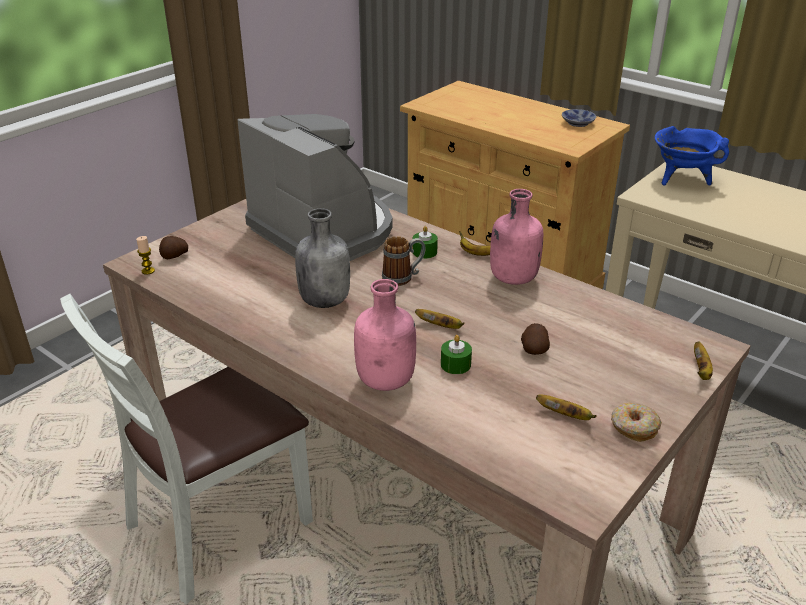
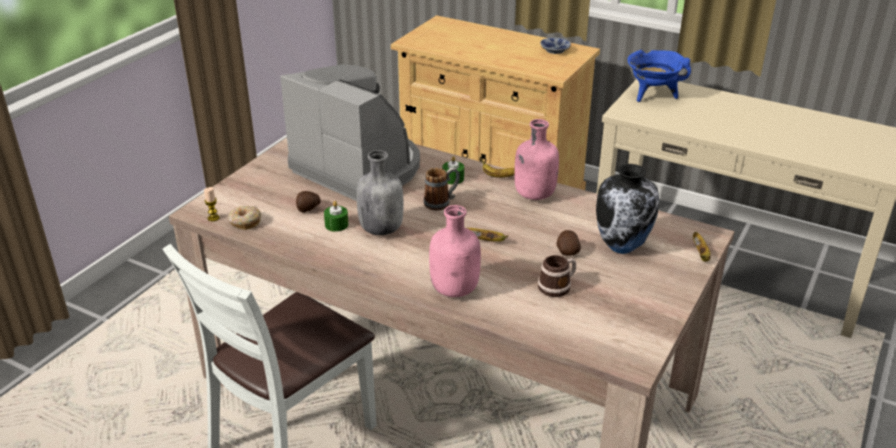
camera: 10 degrees left, 0 degrees up
potato [159,236,188,260] -> potato moved to [296,191,321,213]
green candle [441,335,472,374] -> green candle moved to [324,201,348,232]
banana [536,394,596,420] -> none
donut [611,403,662,442] -> donut moved to [228,206,261,230]
none -> mug [538,255,576,297]
none -> vase [596,164,659,254]

